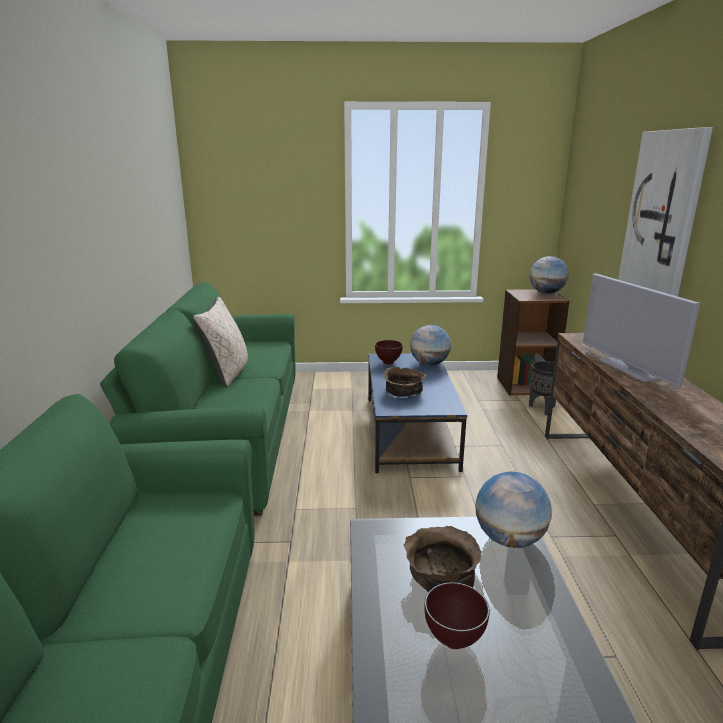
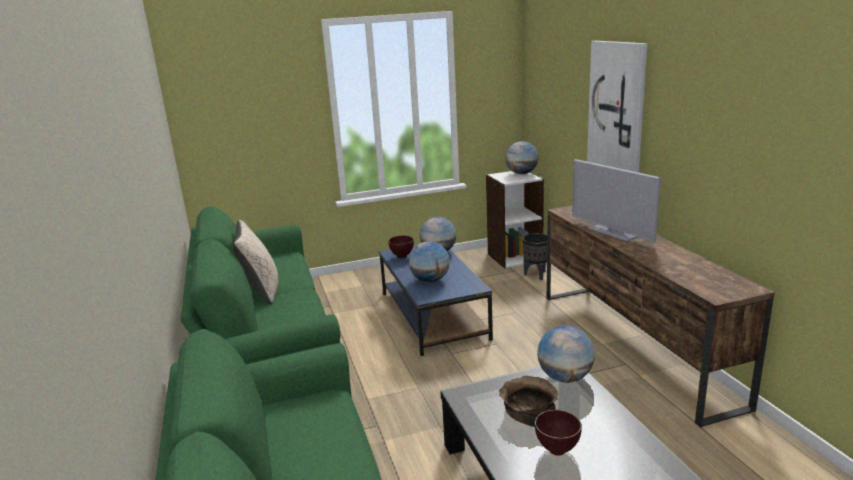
camera: 15 degrees left, 0 degrees up
brown bowl [383,367,428,397] -> globe [409,241,450,282]
brown bookcase [497,289,569,395] -> white bookcase [486,171,544,268]

